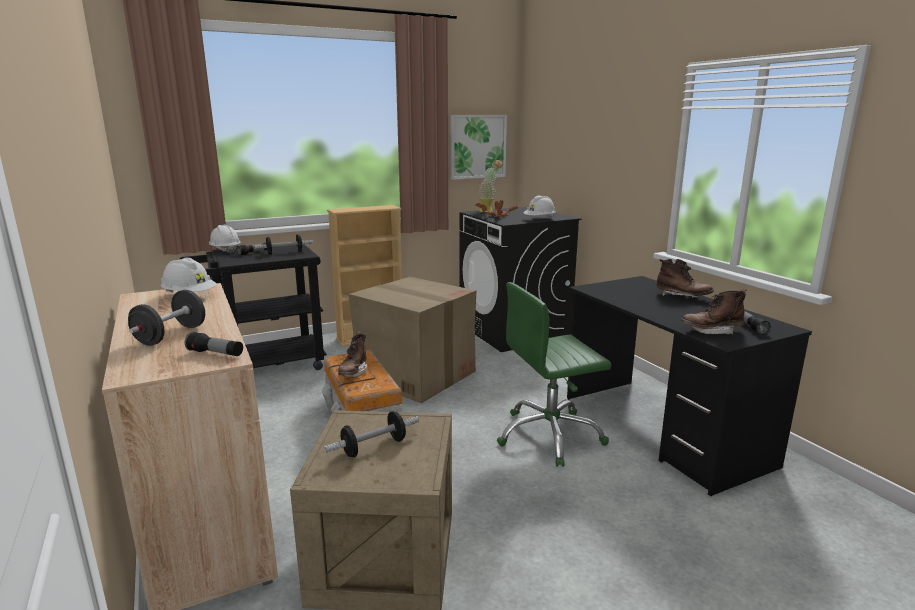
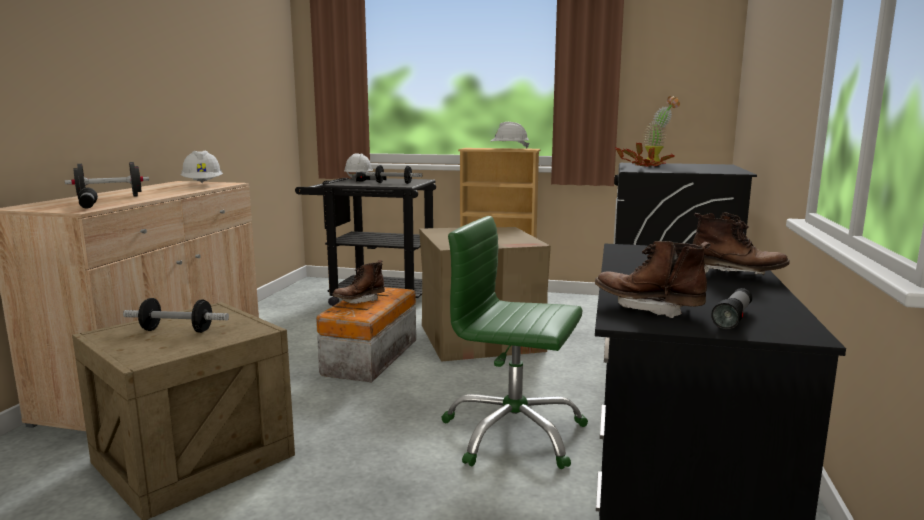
camera: 40 degrees right, 5 degrees down
picture [450,115,507,180] -> none
white hard hat [523,196,556,218] -> white hard hat moved to [491,122,530,149]
brown boot [656,259,714,298] -> brown boot turned 45 degrees counterclockwise [693,212,789,275]

